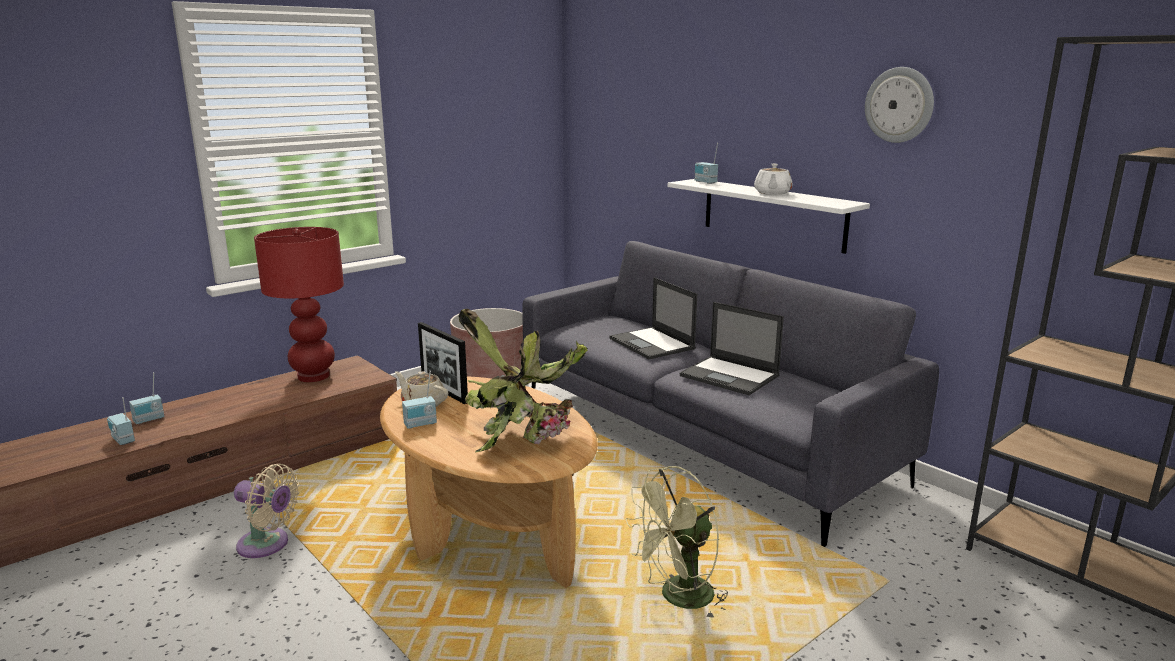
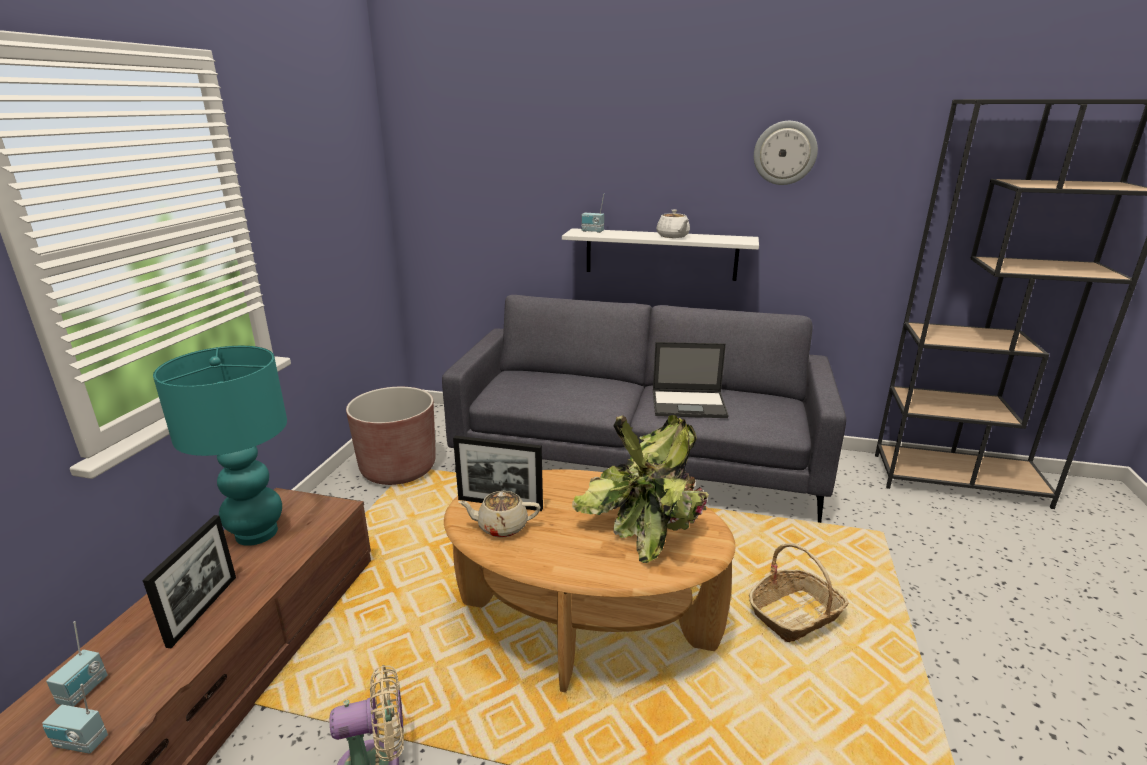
camera: 35 degrees left, 5 degrees up
red table lamp [254,227,344,382] -> turquoise table lamp [153,346,287,546]
radio [402,371,437,429] -> none
laptop [609,277,697,359] -> none
green fan [626,466,728,620] -> basket [749,543,849,642]
none -> picture frame [142,515,236,648]

